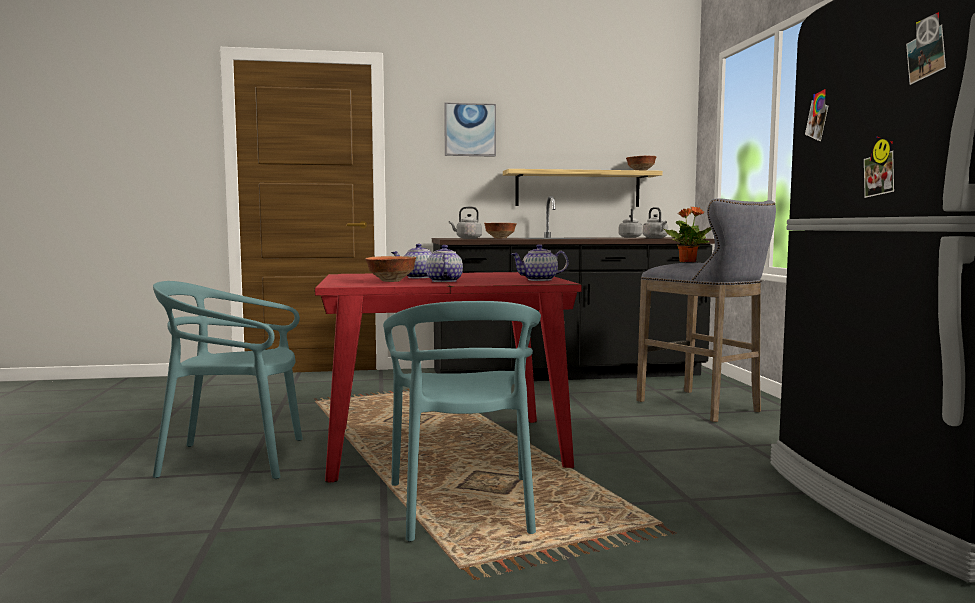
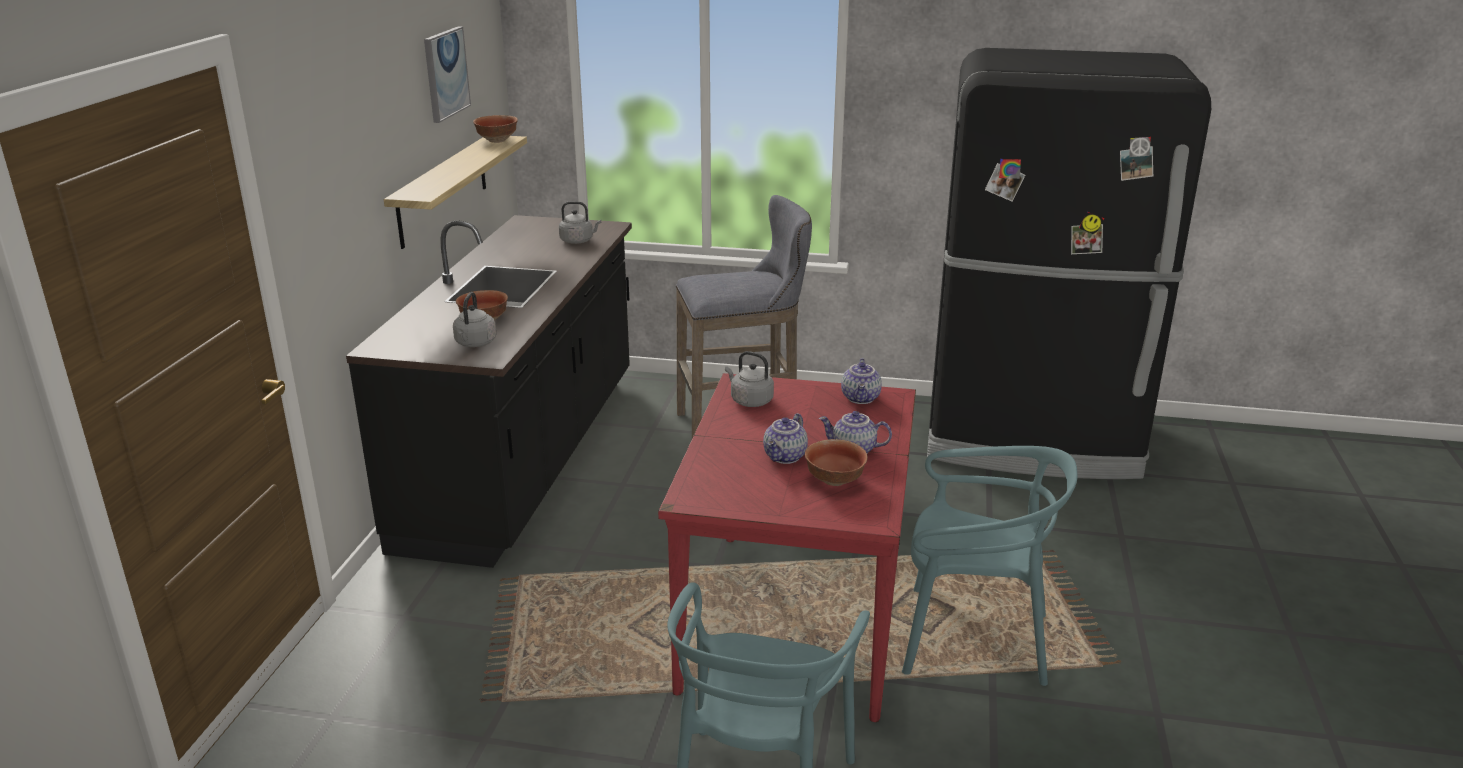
camera: 70 degrees left, 20 degrees up
picture [444,102,496,157] -> picture moved to [424,26,471,123]
grey kettle [619,208,643,238] -> grey kettle moved to [725,351,774,407]
potted plant [664,207,712,262] -> none

